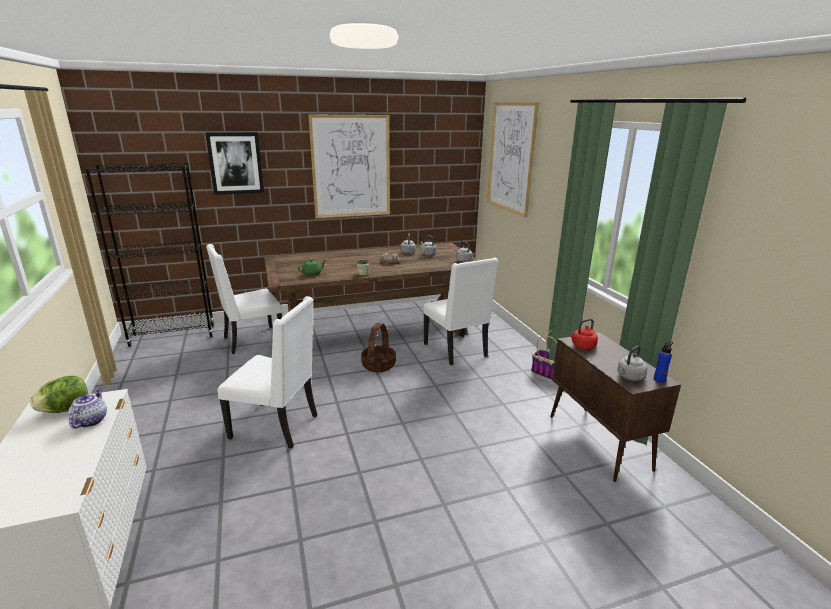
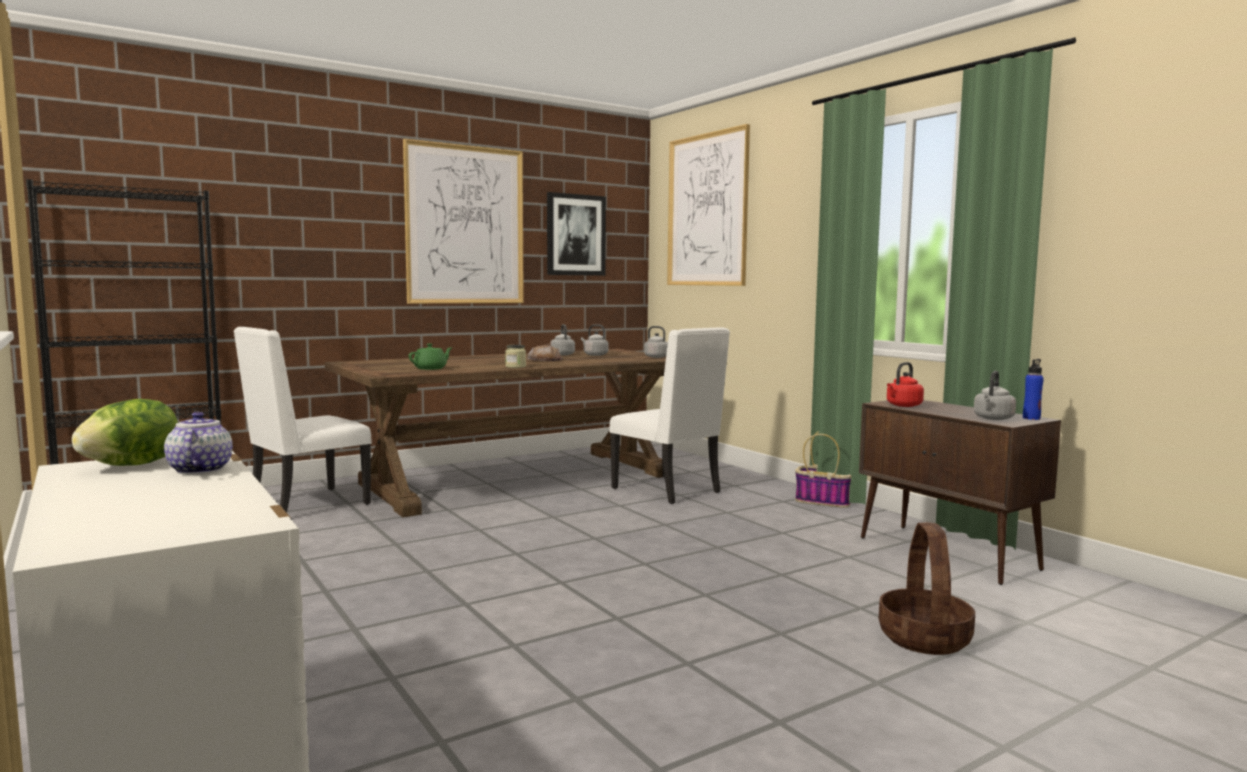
camera: 15 degrees left, 15 degrees down
picture [206,132,264,195] -> picture moved to [547,192,606,276]
white chair [218,296,317,449] -> none
basket [361,323,396,372] -> basket moved to [879,522,975,655]

